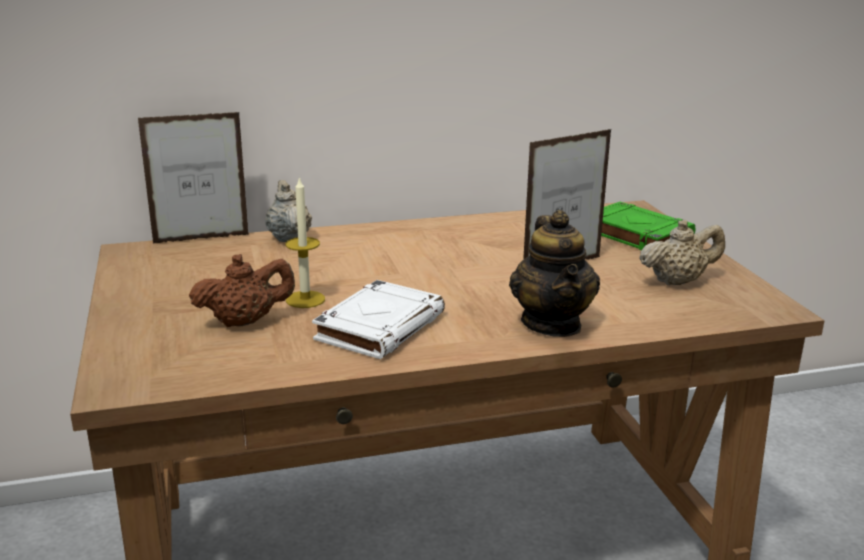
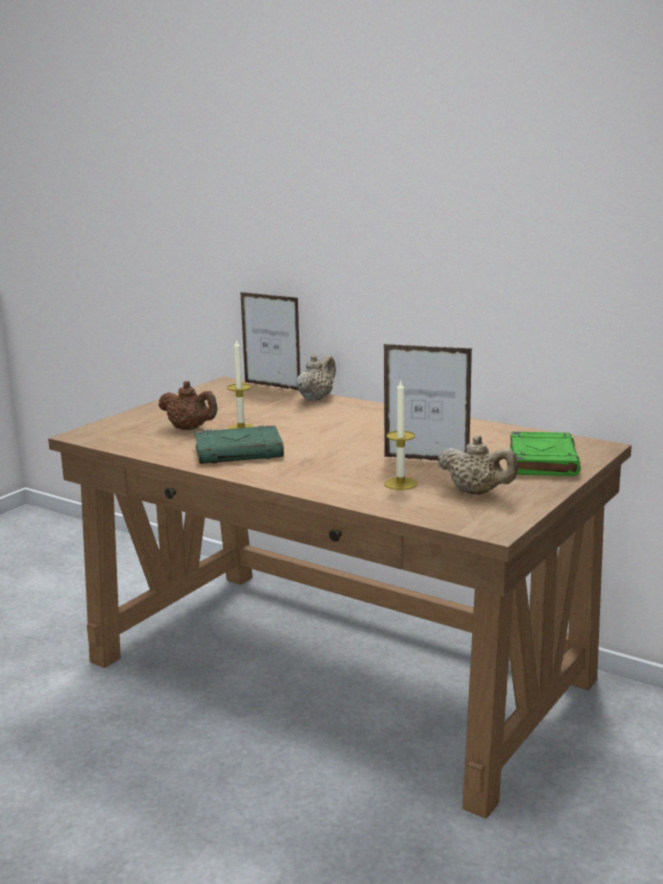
camera: 50 degrees right, 5 degrees down
white book [312,280,445,359] -> green book [195,425,284,464]
teapot [509,210,600,337] -> none
none -> candle [384,379,417,490]

